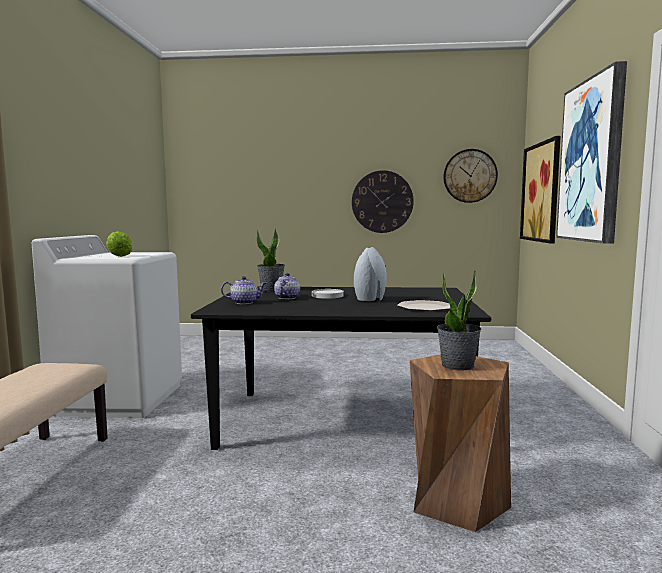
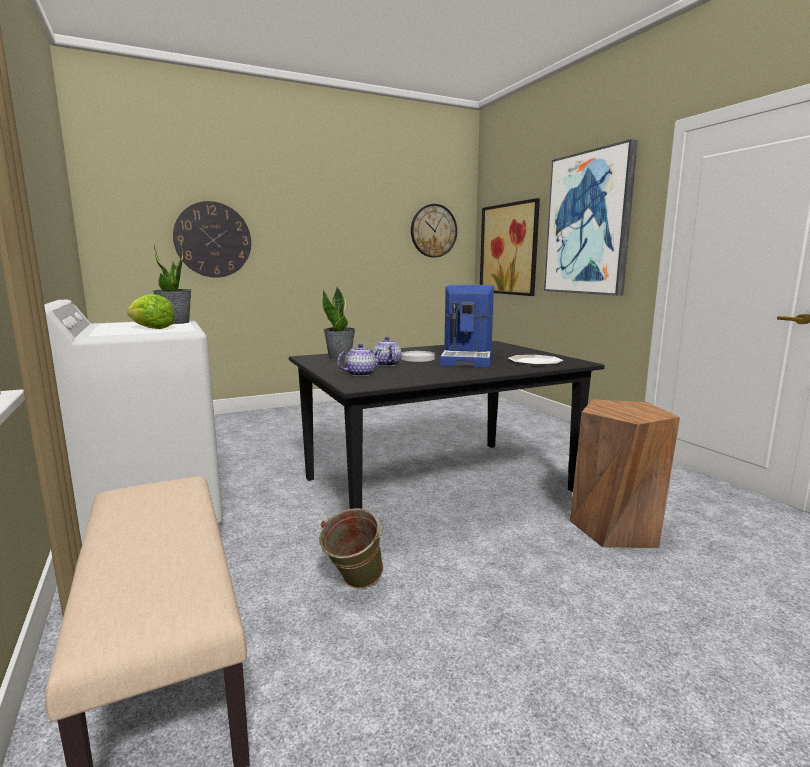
camera: 30 degrees left, 5 degrees up
wall clock [352,170,414,233] -> wall clock moved to [173,201,251,278]
grey vase [354,247,387,301] -> coffee machine [440,285,494,367]
potted plant [437,270,482,371] -> potted plant moved to [153,242,192,324]
none -> green bucket [319,508,384,588]

